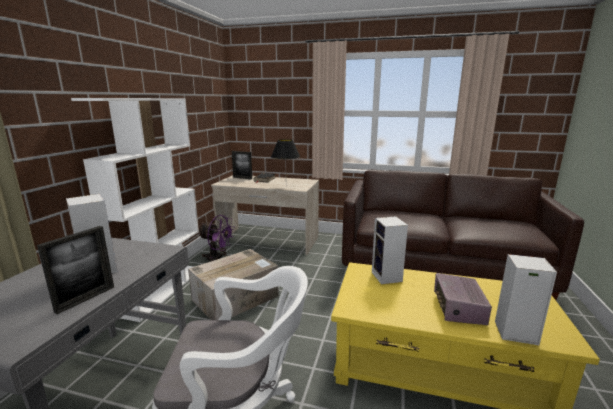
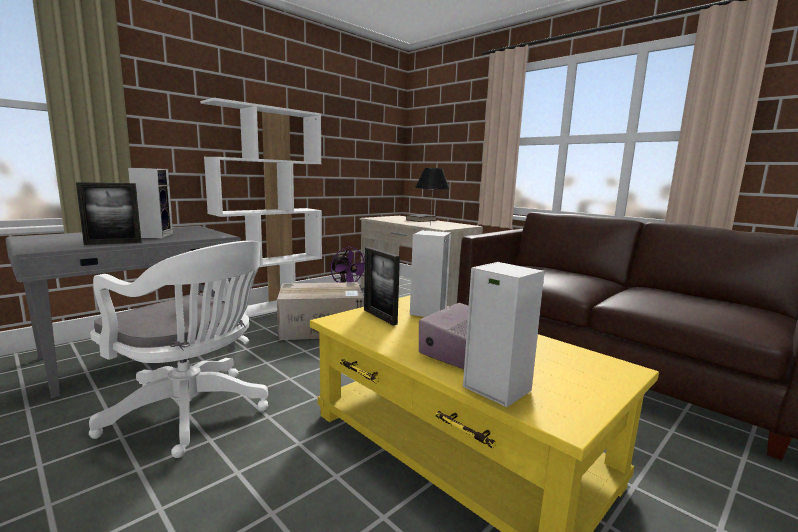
camera: 30 degrees right, 5 degrees down
picture frame [232,151,252,179] -> picture frame moved to [364,247,400,326]

